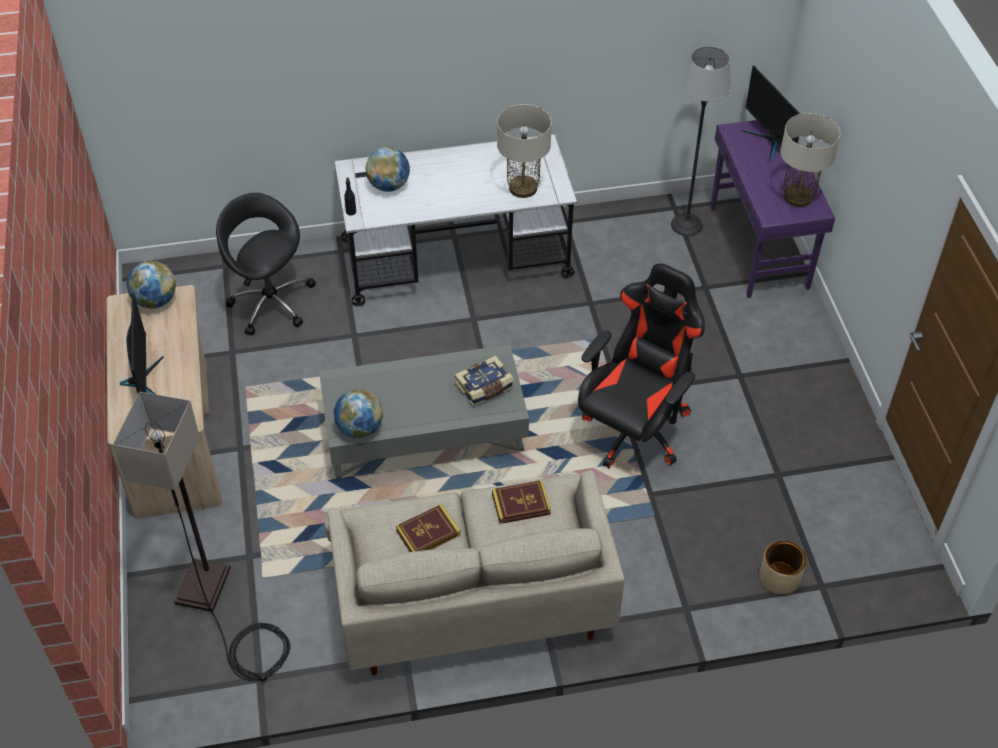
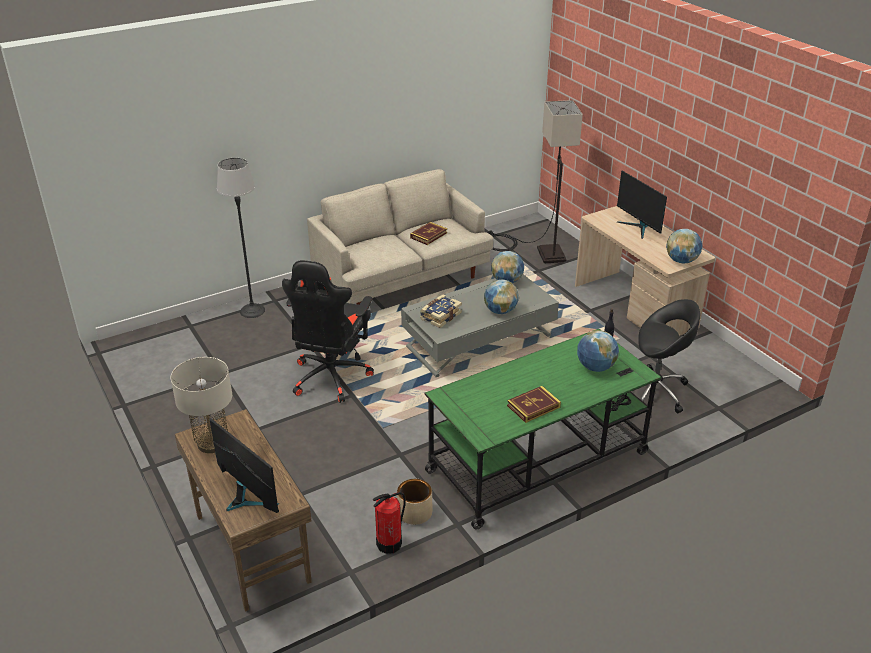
camera: 160 degrees right, 15 degrees down
white desk [334,134,577,306] -> green desk [425,329,661,530]
book [492,480,551,524] -> book moved to [507,386,561,423]
table lamp [497,104,552,198] -> none
floor lamp [671,46,731,236] -> floor lamp moved to [217,158,265,318]
purple console table [710,120,835,298] -> brown console table [175,409,312,612]
beige planter [759,541,807,595] -> beige planter moved to [397,479,433,525]
none -> fire extinguisher [373,492,406,554]
none -> globe [484,279,519,314]

